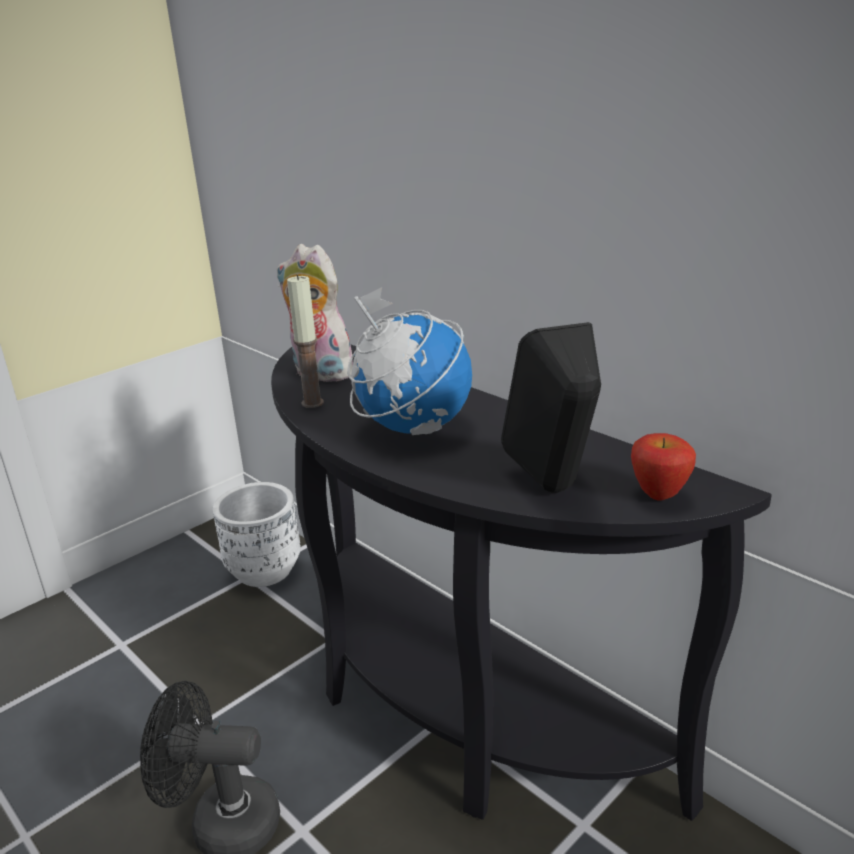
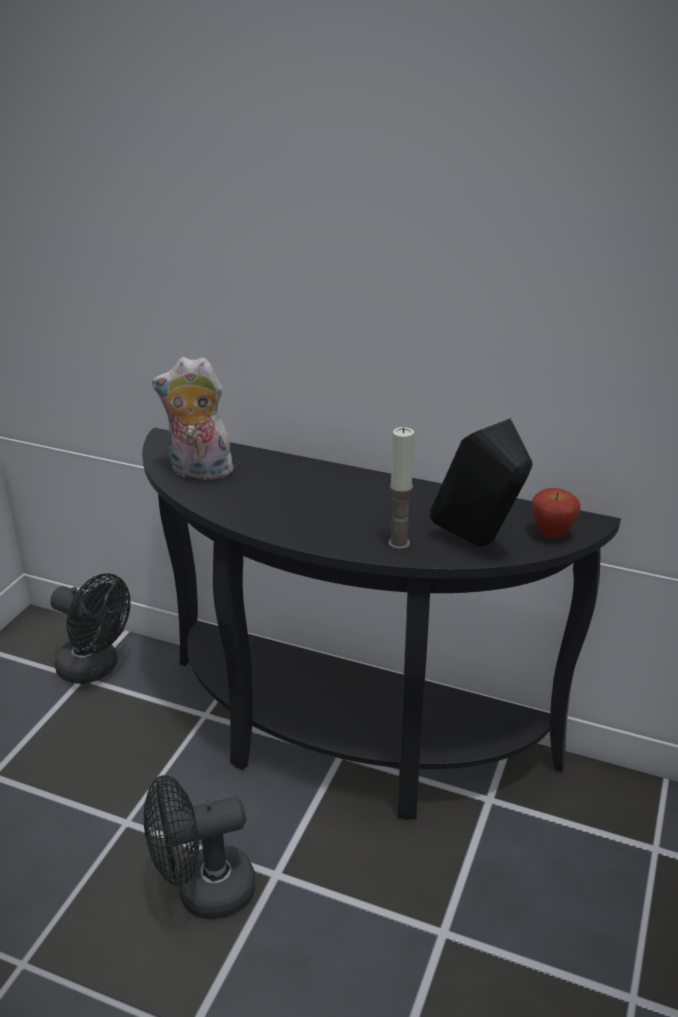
camera: 25 degrees left, 5 degrees up
white planter [213,482,301,587] -> black fan [50,573,130,684]
candle [287,274,324,408] -> candle moved to [388,427,414,550]
globe [347,287,472,435] -> none

